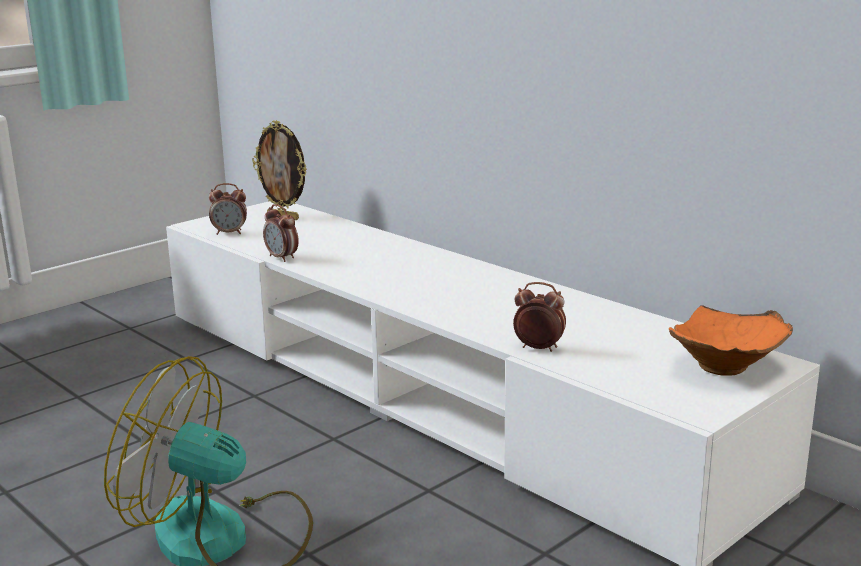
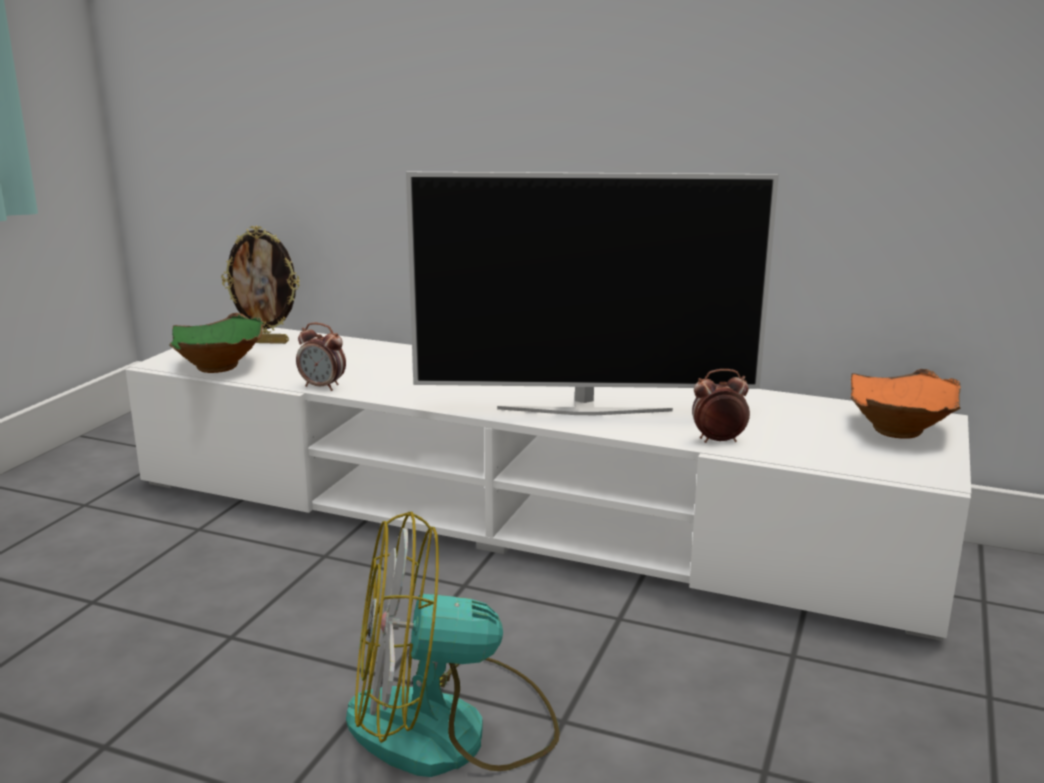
camera: 25 degrees left, 0 degrees up
alarm clock [209,183,247,235] -> green bowl [170,313,263,373]
none -> television [406,172,779,415]

